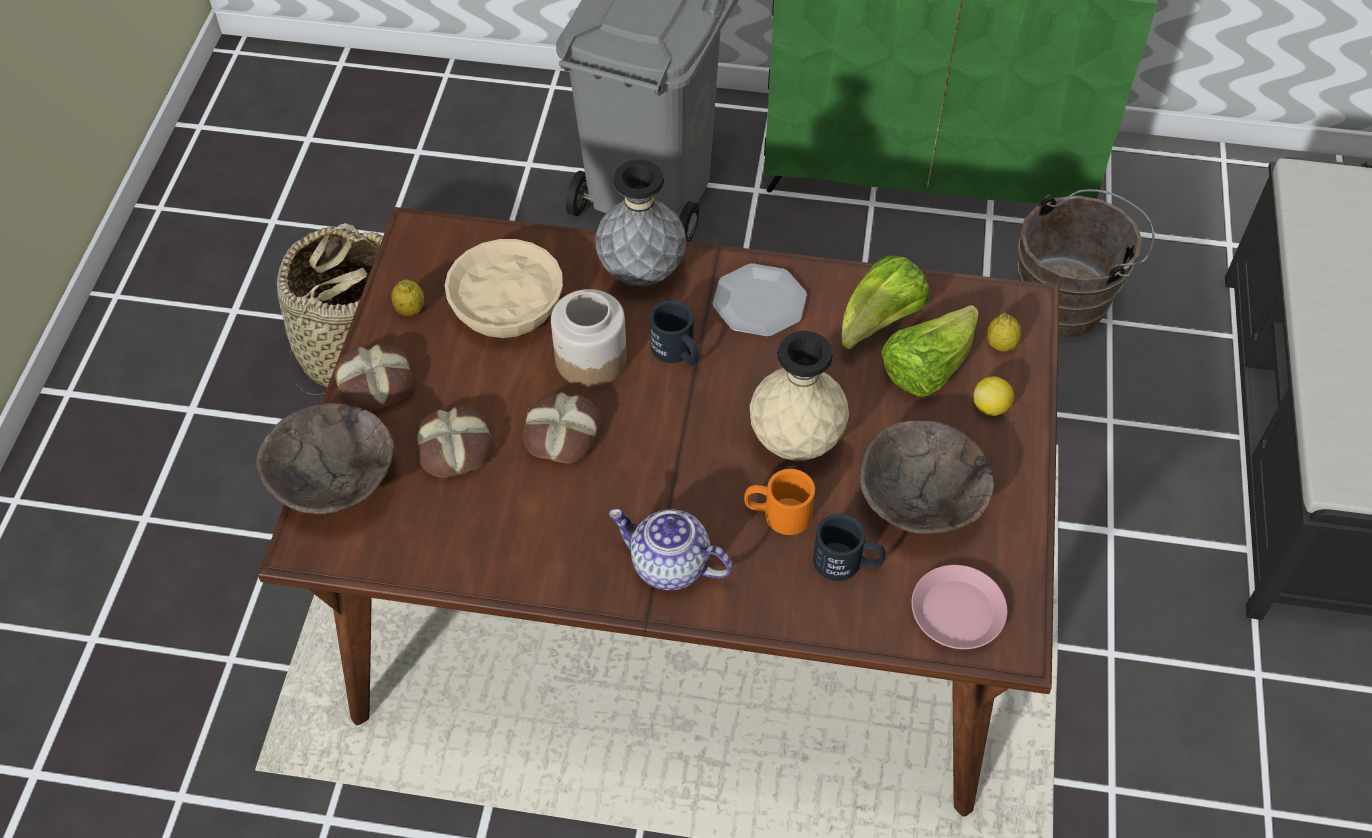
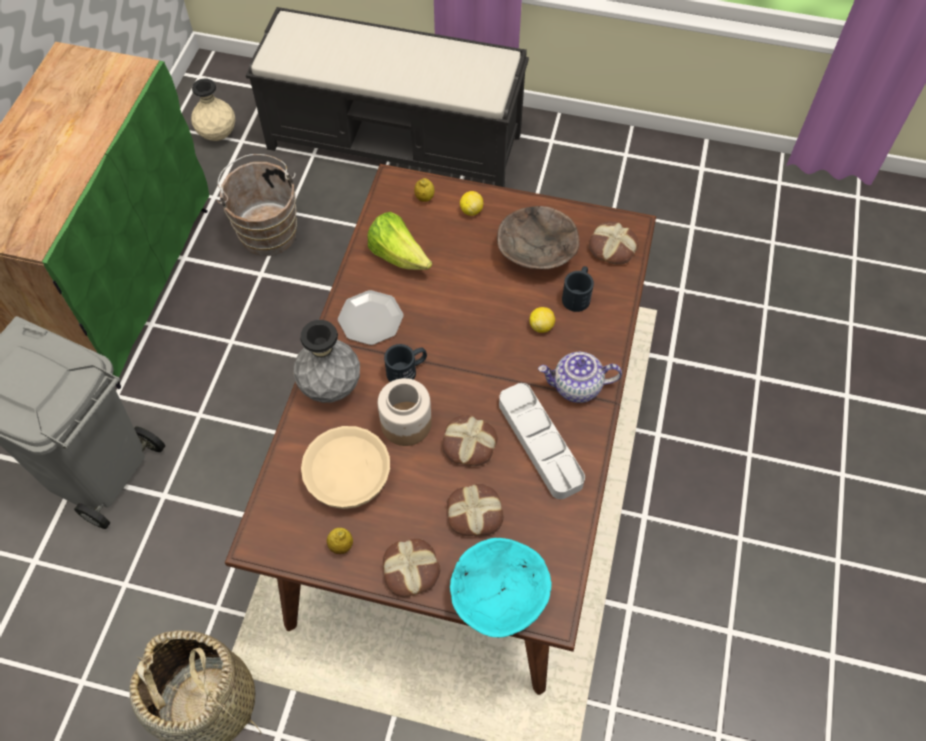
camera: 85 degrees left, 5 degrees up
brown bowl [256,403,394,514] -> turquoise bowl [450,538,552,637]
teapot [609,509,733,590] -> teapot turned 60 degrees clockwise [538,352,622,403]
orange mug [744,469,815,535] -> lemon [529,307,555,333]
beige vase [750,331,849,461] -> beige vase moved to [191,79,235,141]
lettuce [881,305,979,397] -> none
pink plate [912,565,1007,649] -> bread [589,221,639,265]
none -> grey tray [499,383,585,499]

